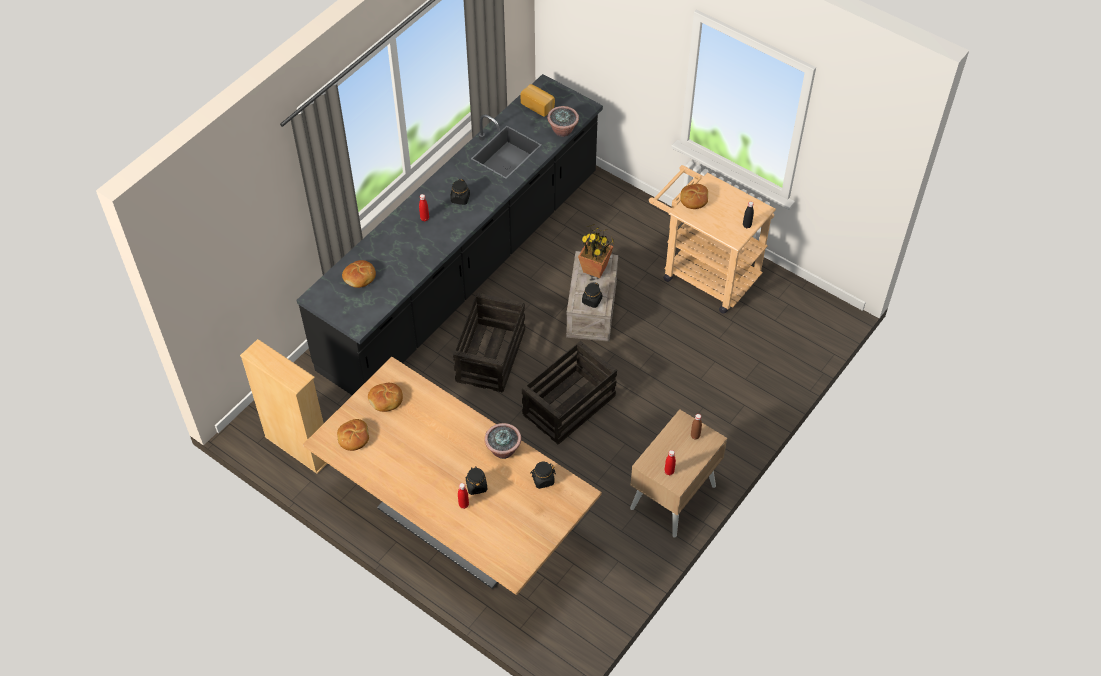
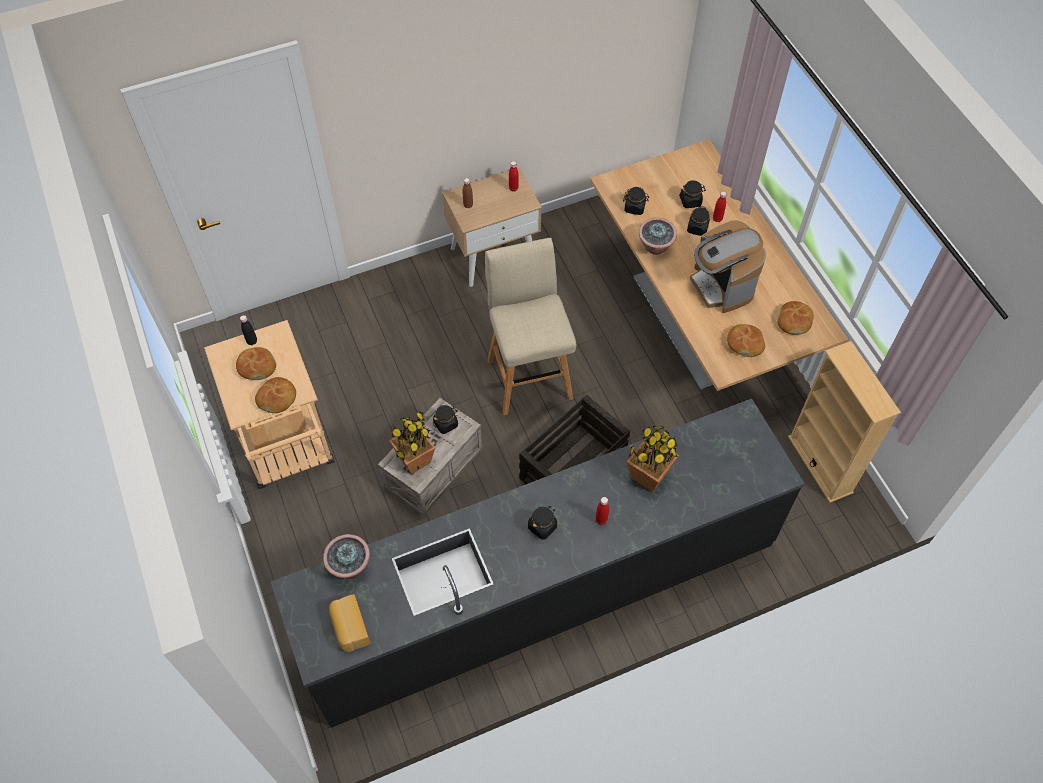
camera: 150 degrees left, 5 degrees up
bread [342,260,376,288] -> bread moved to [236,347,276,380]
crate [522,341,617,444] -> beige stool [485,238,576,415]
none -> potted plant [627,426,679,492]
none -> black jar [679,180,706,208]
none -> coffee machine [690,220,766,313]

